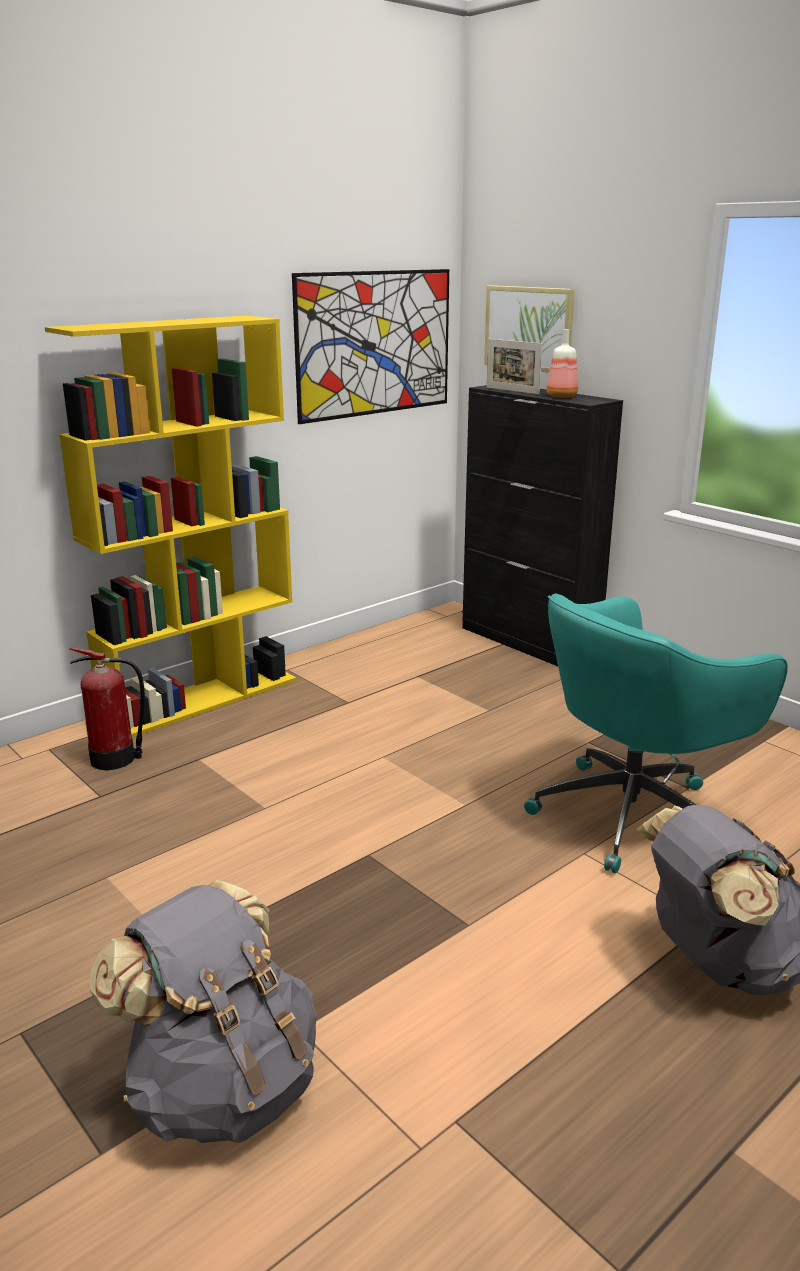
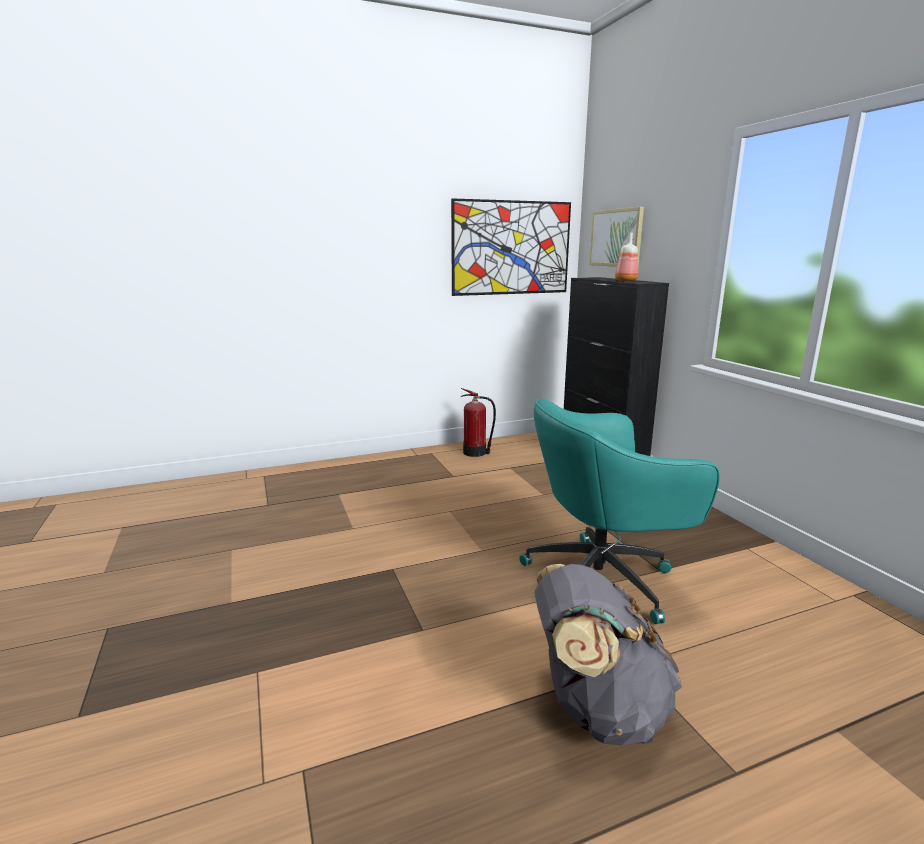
camera: 20 degrees right, 5 degrees down
yellow bookcase [45,316,296,737] -> none
fire extinguisher [69,647,145,770] -> fire extinguisher moved to [460,388,496,457]
grey backpack [90,880,317,1143] -> none
picture frame [487,339,542,394] -> none

